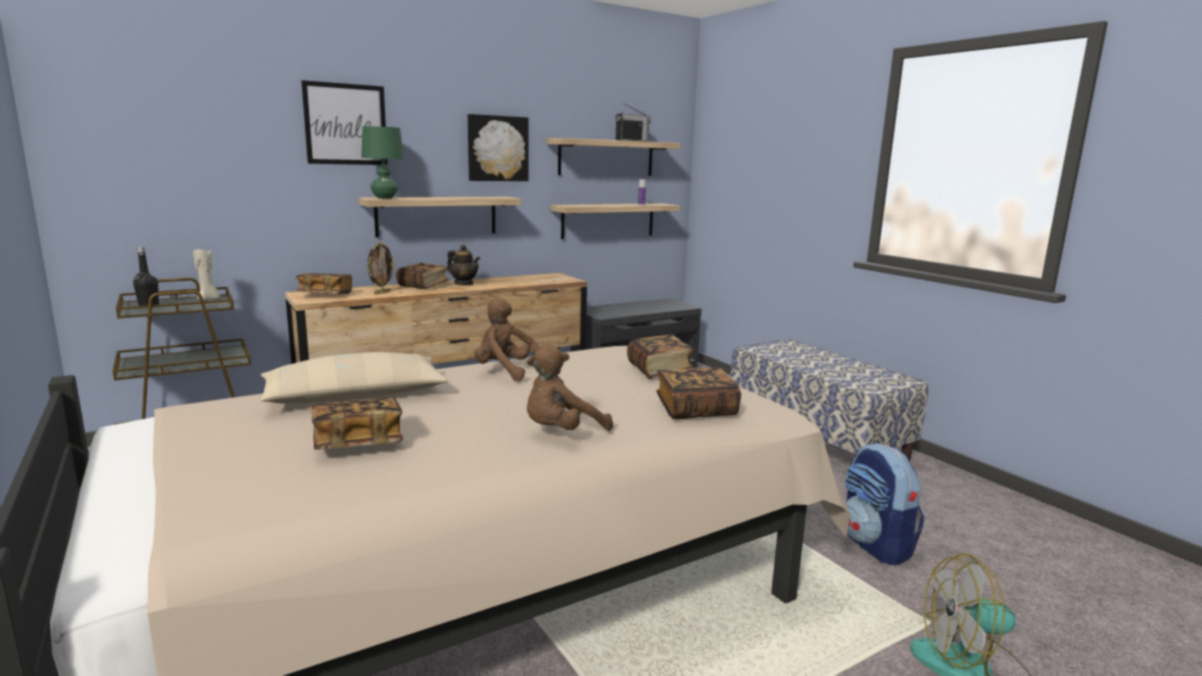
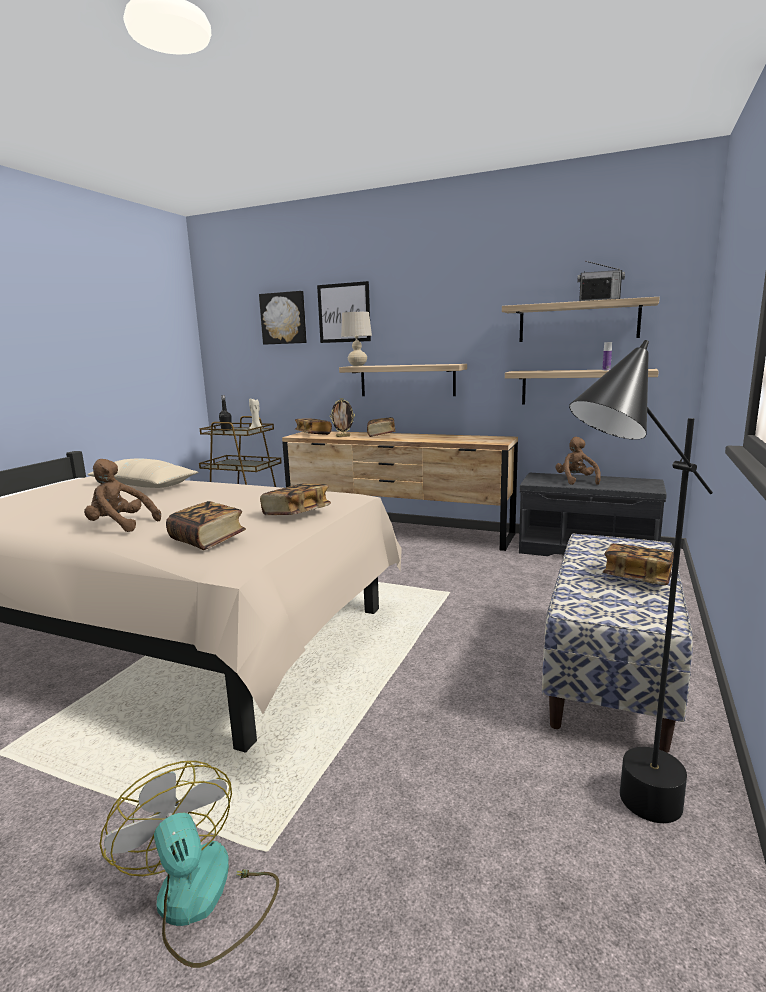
camera: 55 degrees right, 0 degrees up
book [310,397,403,450] -> book moved to [603,543,674,585]
green table lamp [361,126,404,199] -> beige table lamp [341,312,372,367]
teapot [447,245,480,285] -> none
picture [468,114,529,181] -> picture moved to [259,291,307,345]
brown plush toy [475,298,540,381] -> brown plush toy moved to [556,437,601,485]
backpack [845,443,925,566] -> none
none -> black floor lamp [569,340,713,823]

